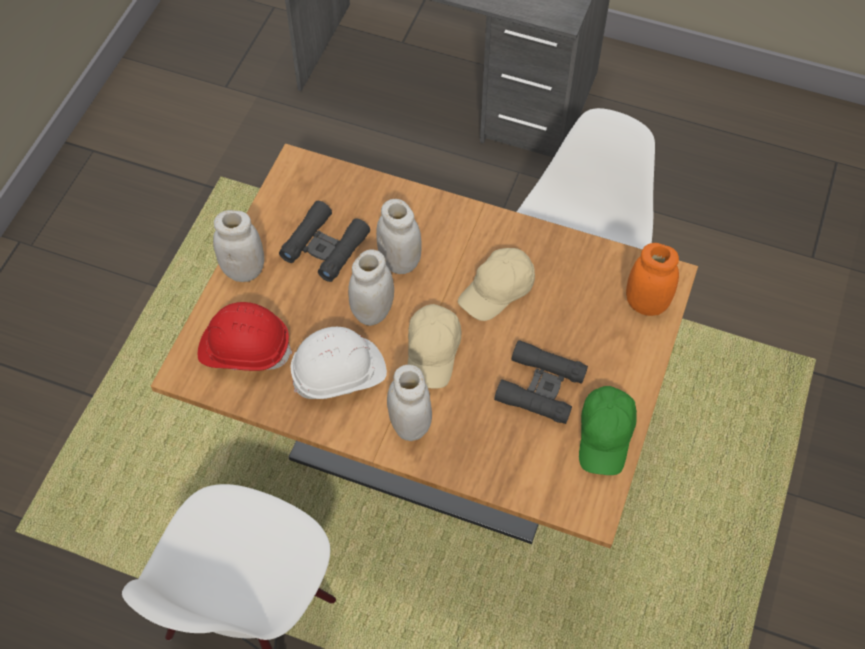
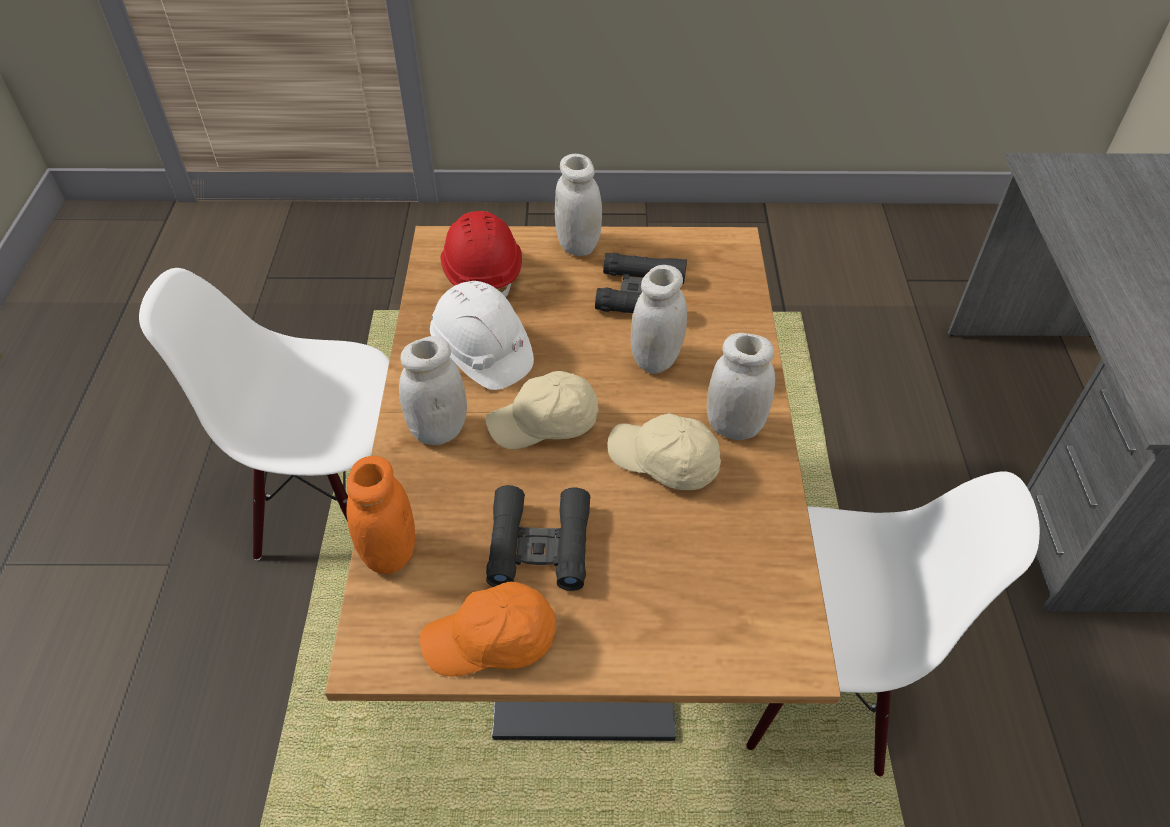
camera: 70 degrees right, 10 degrees down
white jar [348,249,394,326] -> white jar moved to [707,333,775,440]
green cap [579,386,637,475] -> orange cap [420,582,556,677]
orange jar [626,243,679,316] -> orange jar moved to [347,456,415,574]

